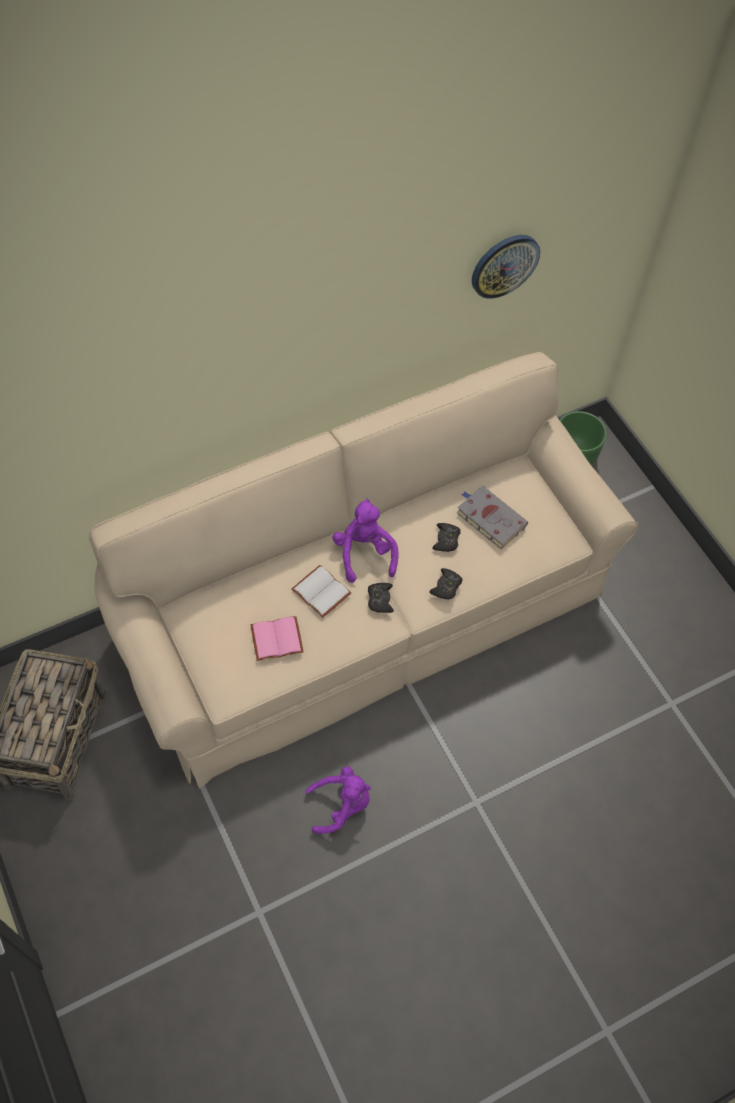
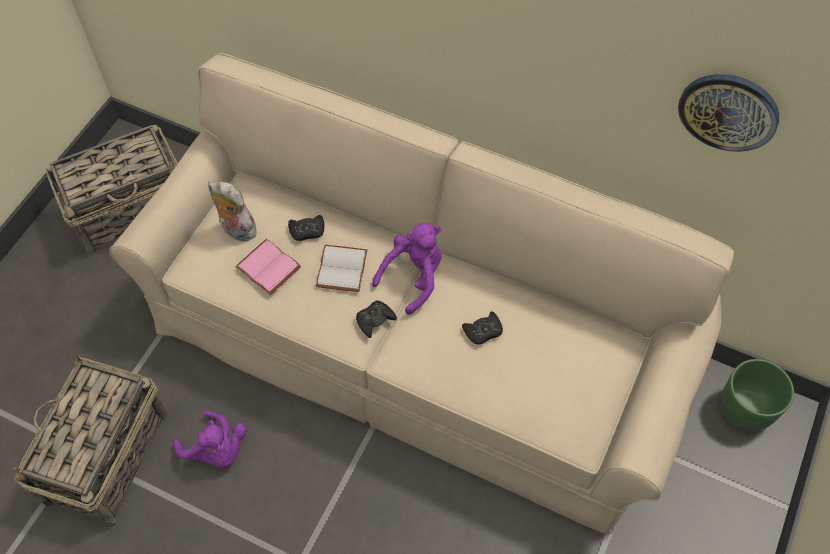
camera: 55 degrees right, 0 degrees up
black game controller [429,568,463,599] -> black game controller moved to [288,215,324,241]
grey book [457,486,528,549] -> none
none -> basket [14,356,169,527]
none -> plush toy [208,181,258,242]

